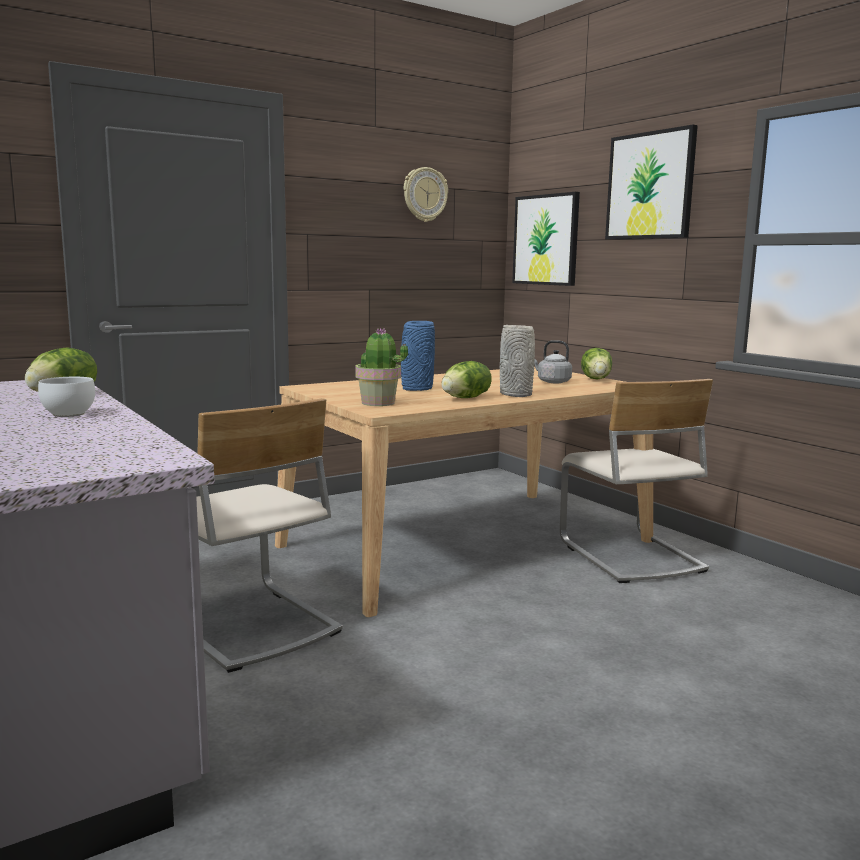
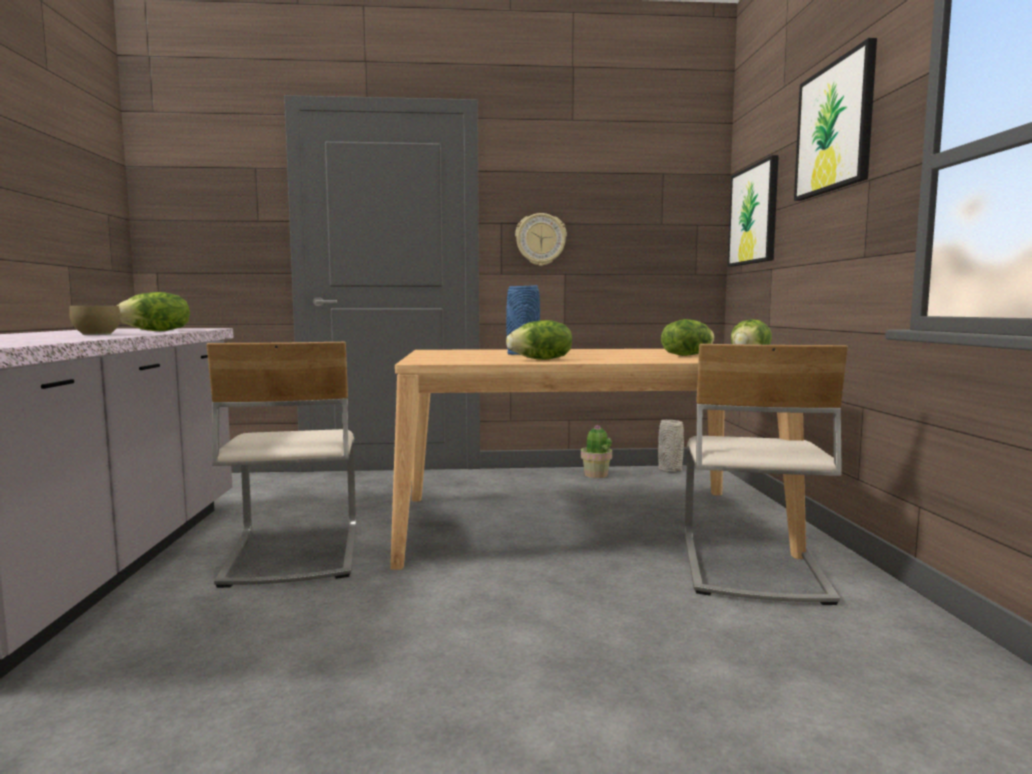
camera: 30 degrees right, 5 degrees down
white bowl [38,377,95,417] -> brown bowl [69,306,121,335]
potted plant [356,328,408,406] -> potted plant moved to [581,425,612,478]
wall clock [404,167,448,222] -> wall clock moved to [515,213,567,266]
grey vase [500,325,535,397] -> grey vase moved to [658,420,684,473]
grey kettle [534,340,572,383] -> lettuce [661,319,715,356]

